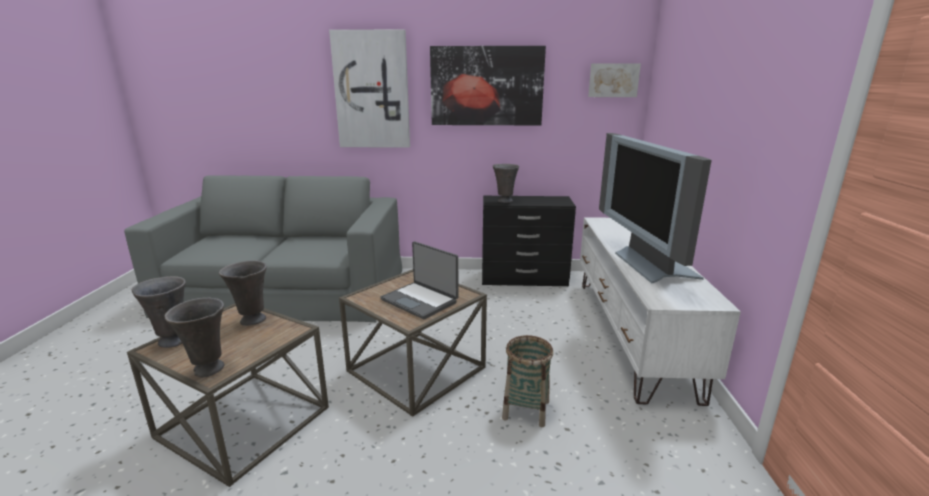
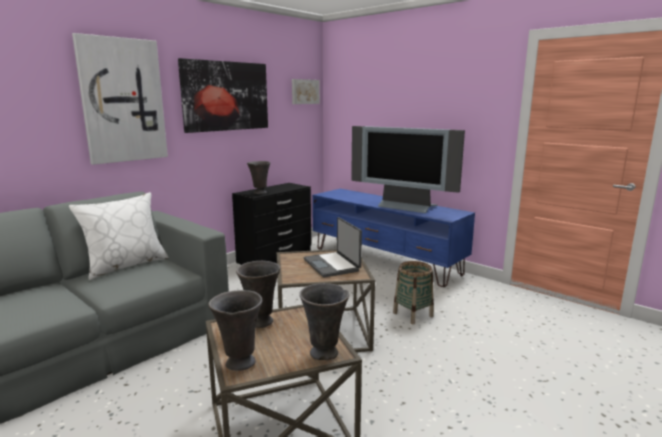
camera: 50 degrees left, 5 degrees down
laptop [380,241,459,319] -> laptop turned 75 degrees clockwise [304,217,362,278]
white tv stand [580,217,741,406] -> blue tv stand [312,189,475,287]
none -> white pillow [69,192,169,280]

